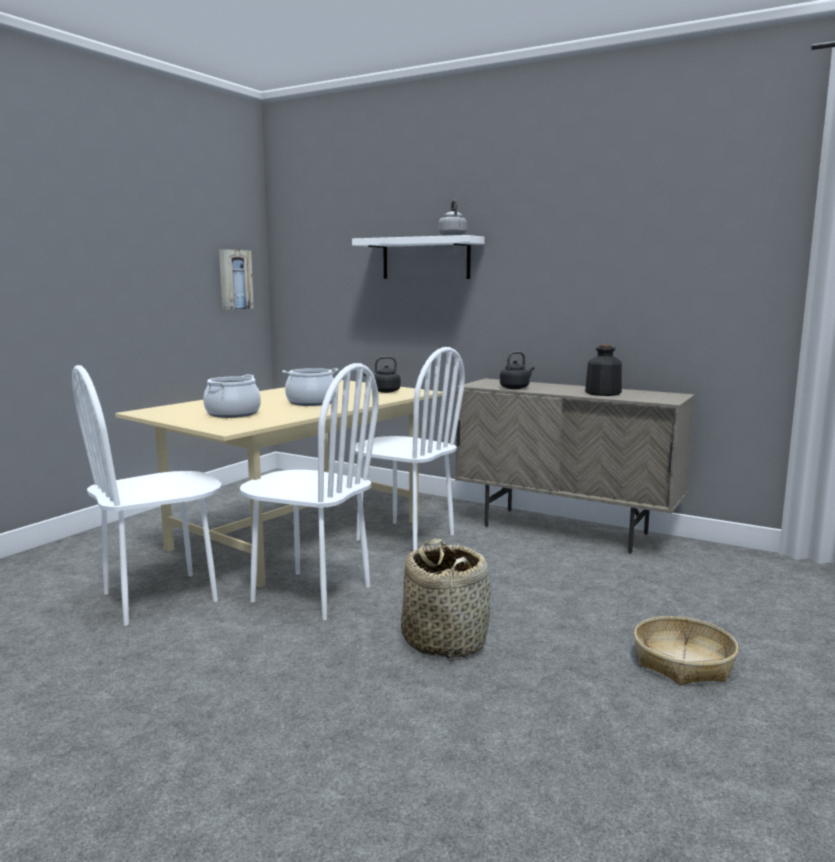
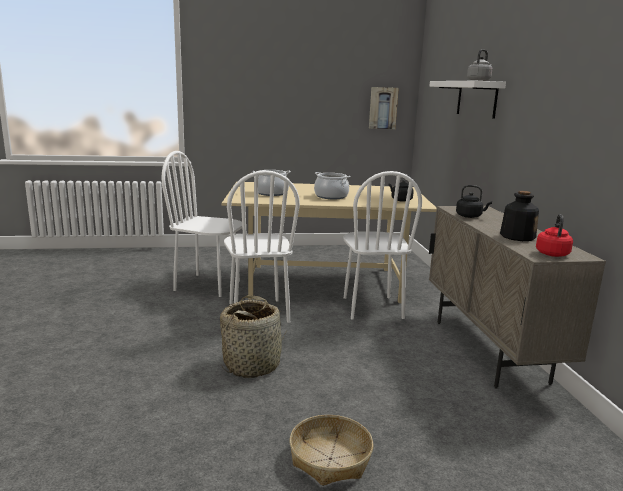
camera: 50 degrees right, 5 degrees up
none -> red kettle [536,214,573,257]

